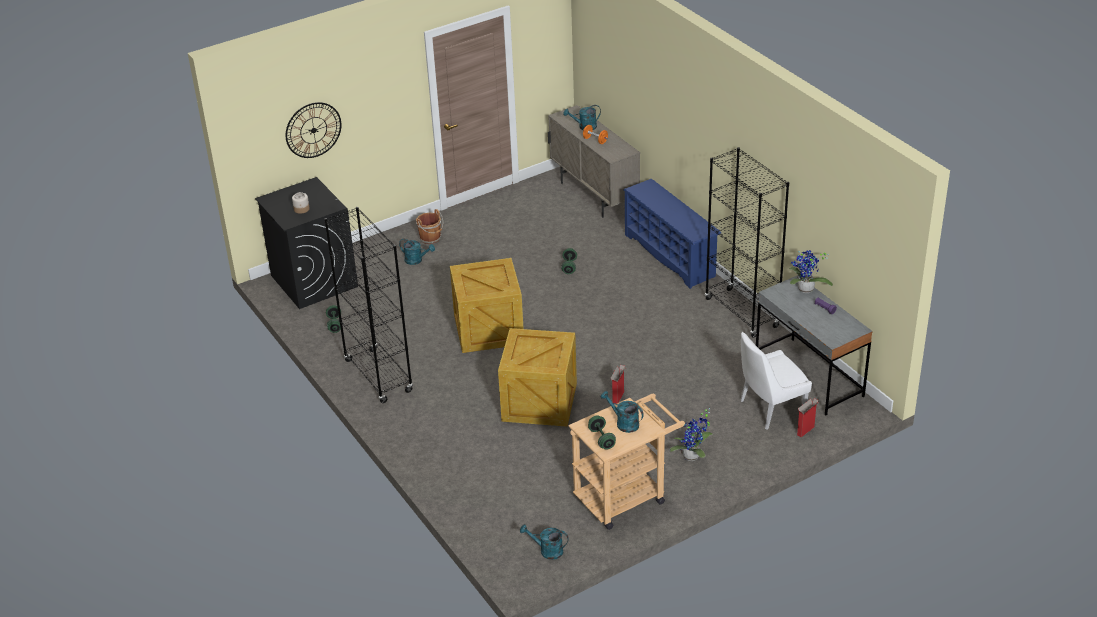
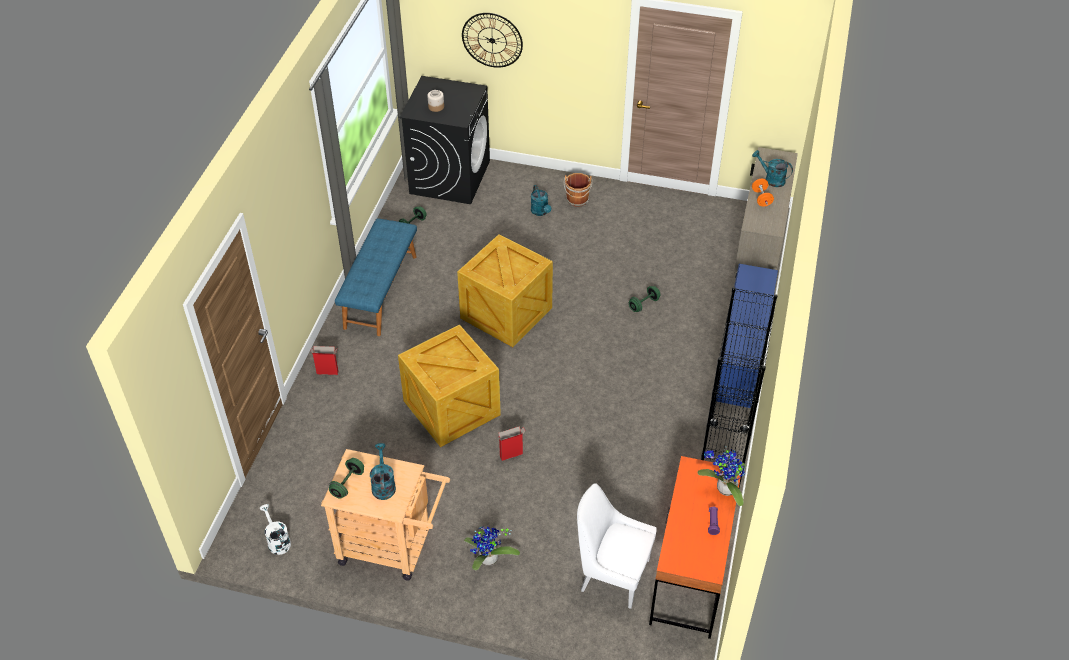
camera: 45 degrees right, 10 degrees up
black bookcase [324,207,413,403] -> blue bench [335,218,417,336]
turquoise watering can [520,525,569,560] -> white watering can [260,504,291,555]
grey desk [756,275,873,415] -> orange desk [649,456,741,639]
cardboard box [797,398,818,437] -> cardboard box moved to [310,346,338,375]

